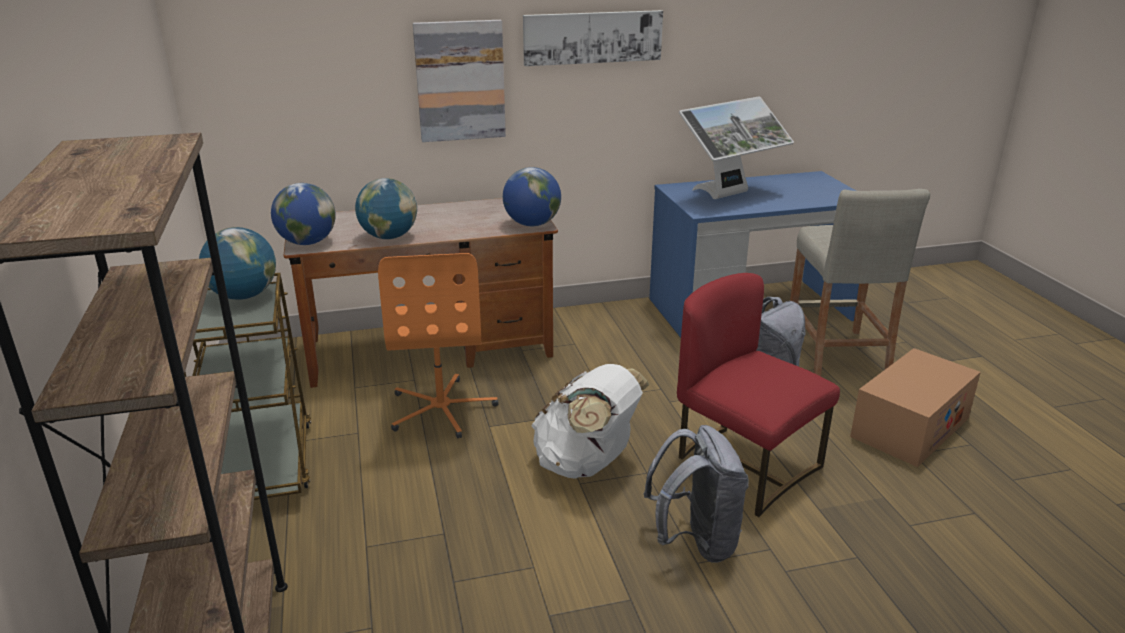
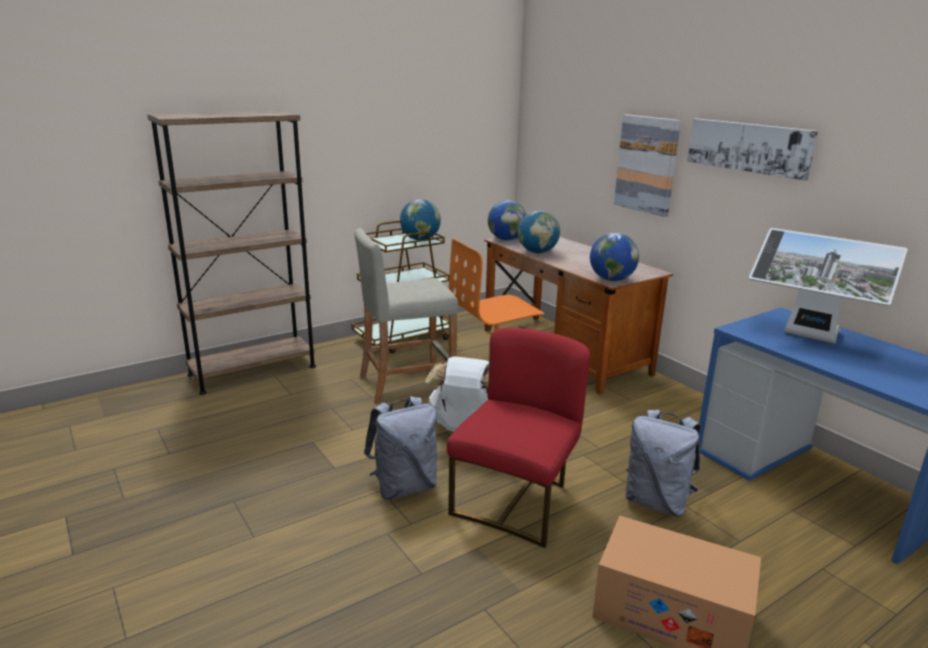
camera: 70 degrees right, 5 degrees down
beige stool [790,189,930,376] -> beige stool moved to [354,228,458,404]

